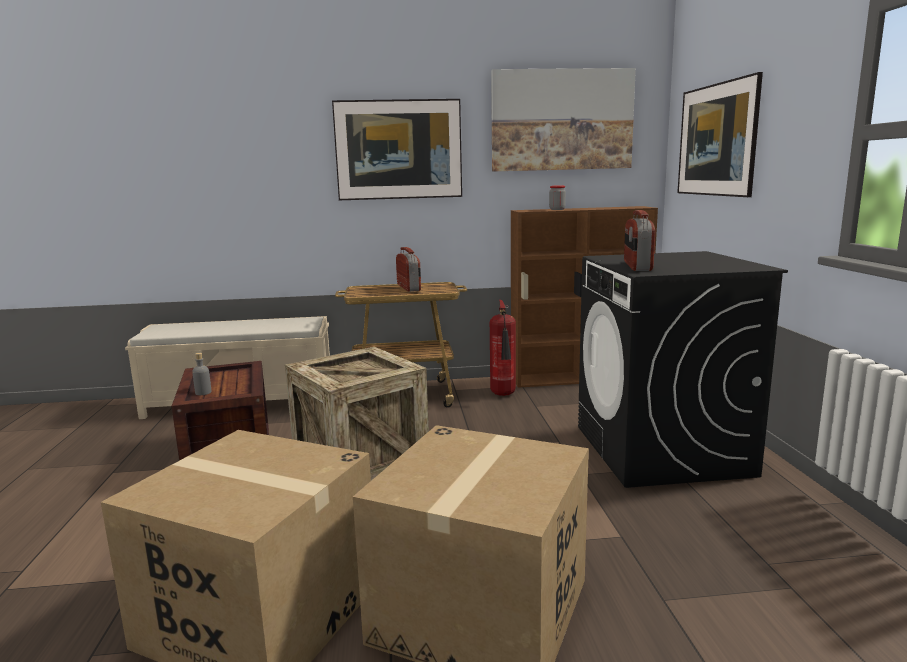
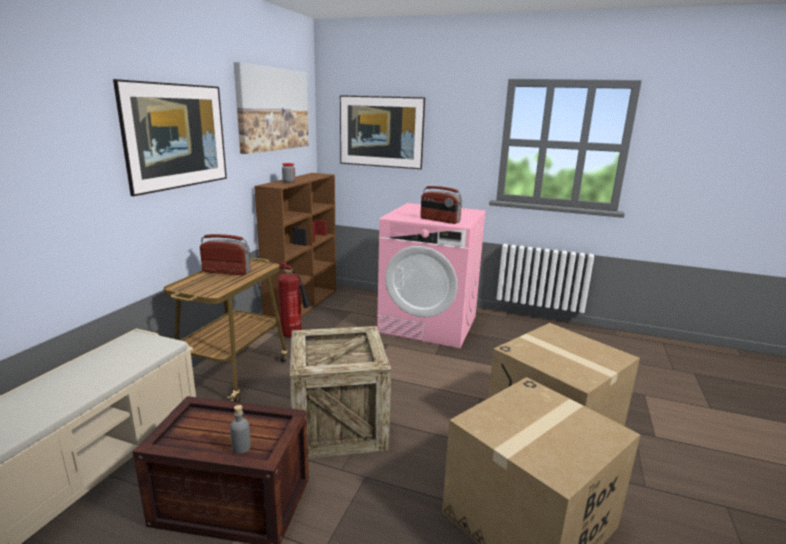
camera: 65 degrees left, 5 degrees up
black washing machine [578,251,788,488] -> pink washing machine [377,203,486,348]

